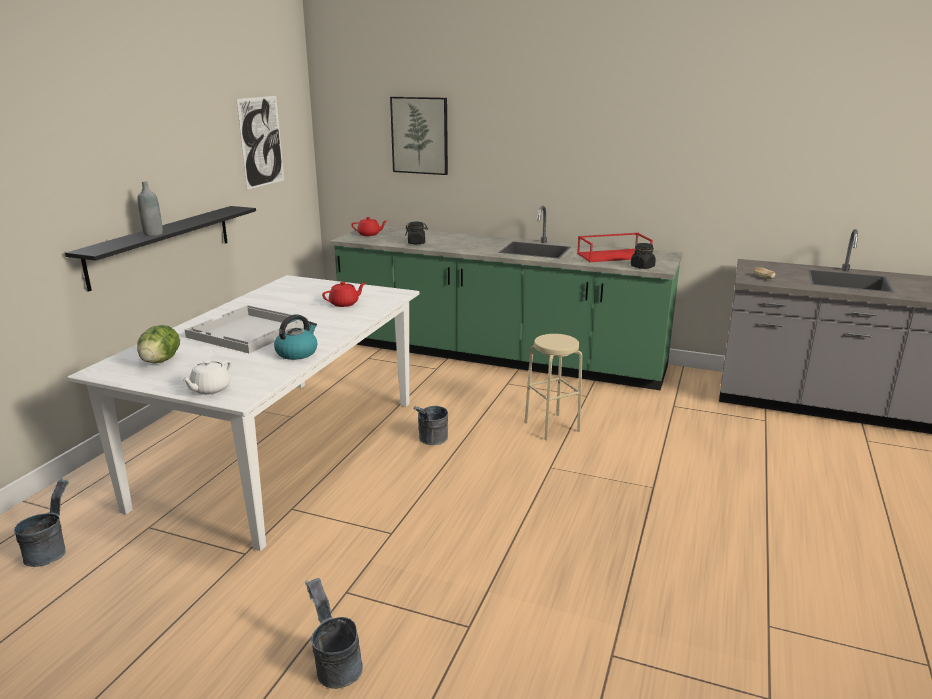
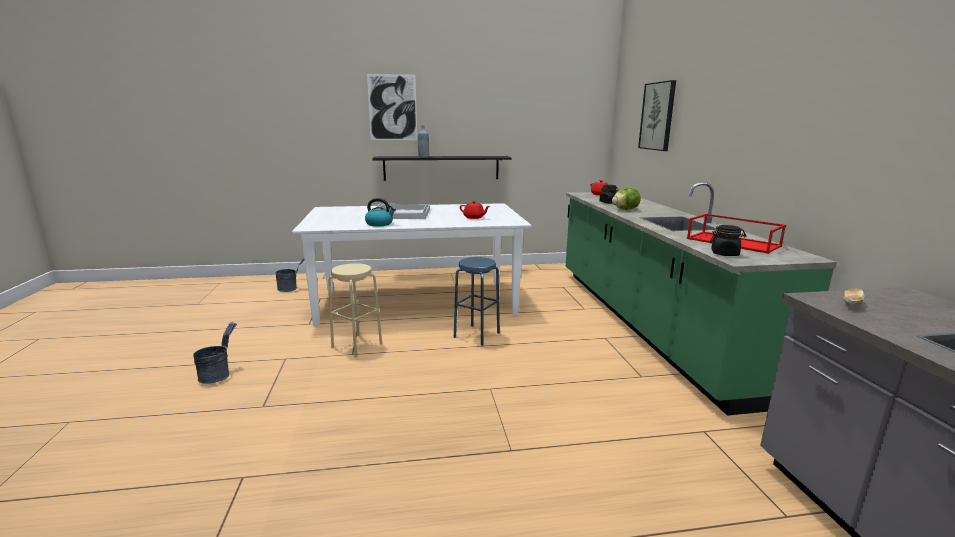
camera: 60 degrees right, 5 degrees down
lettuce [137,325,180,363] -> lettuce moved to [612,188,641,210]
white teapot [181,360,232,395] -> none
picture [236,96,284,190] -> picture moved to [367,74,417,140]
grey bucket [413,406,448,445] -> blue stool [454,257,500,346]
beige stool [525,334,582,440] -> beige stool moved to [328,263,382,357]

